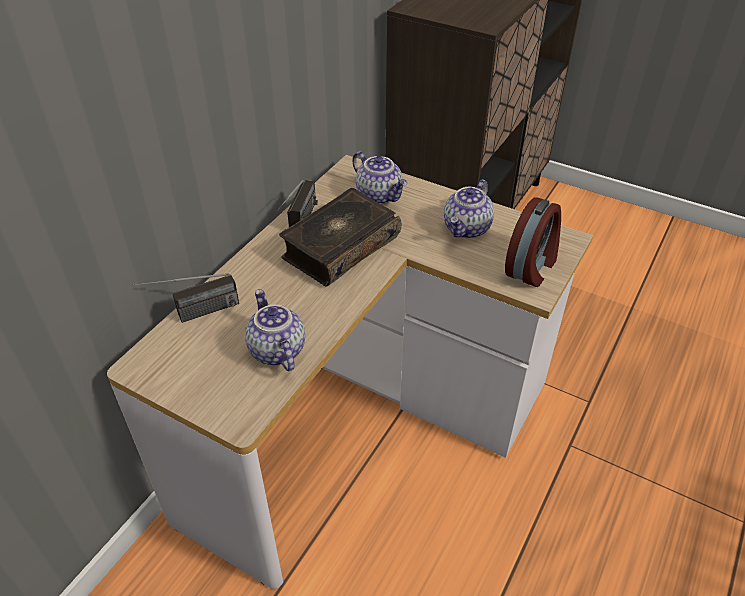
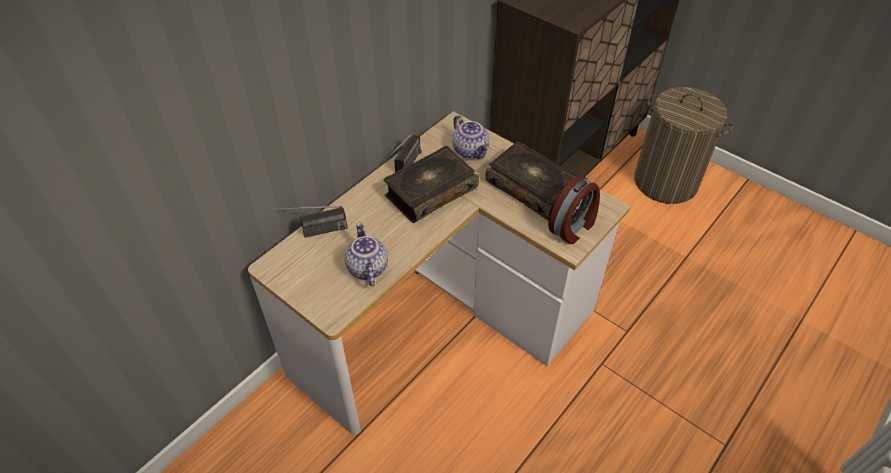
camera: 10 degrees right, 5 degrees up
teapot [444,180,494,238] -> book [485,141,578,221]
none -> laundry basket [634,87,734,204]

